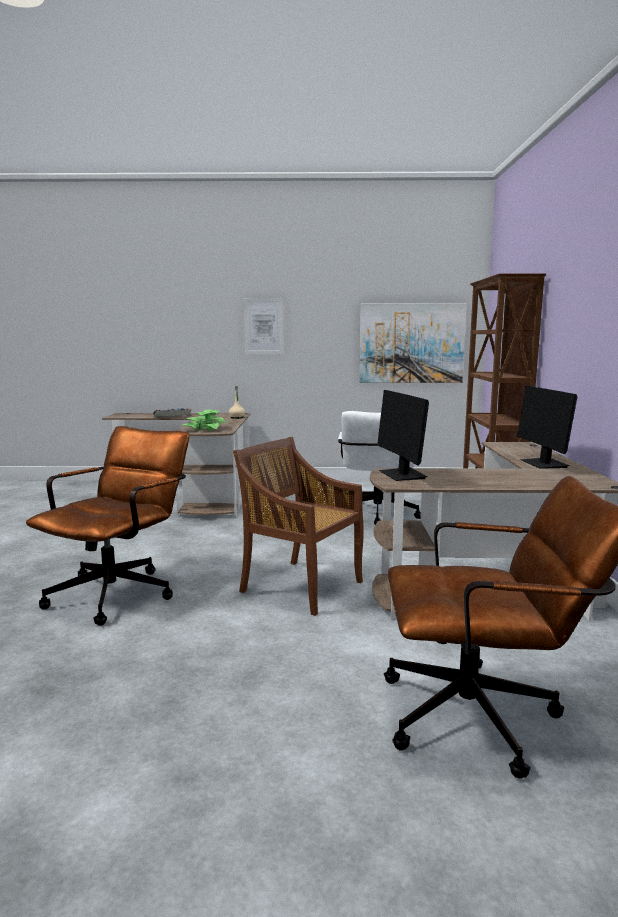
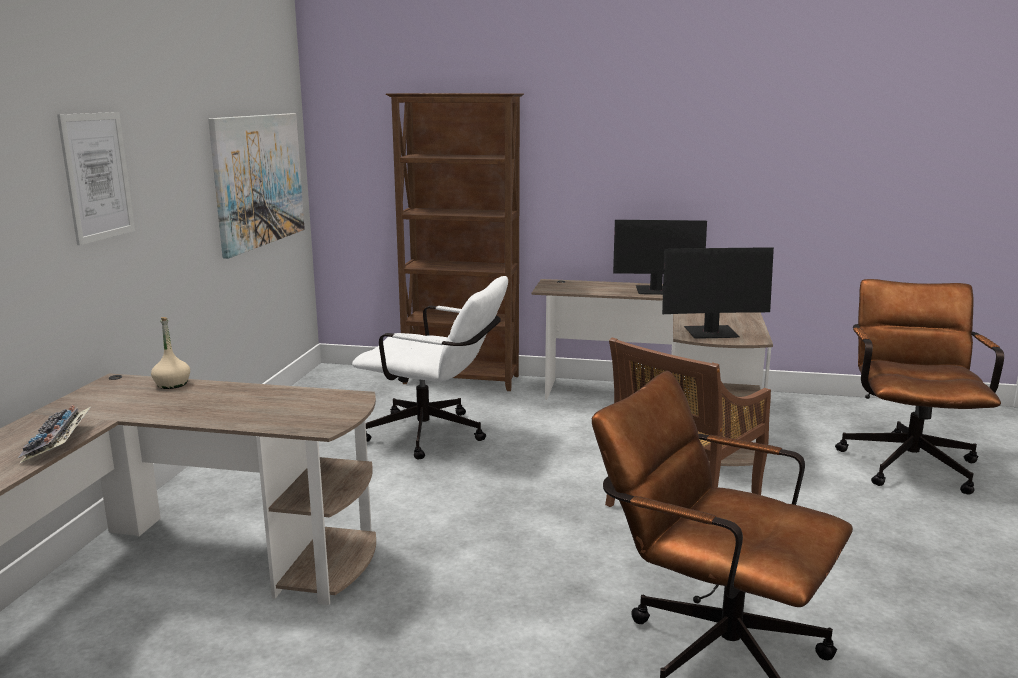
camera: 80 degrees left, 5 degrees up
potted plant [180,410,229,431] -> none

